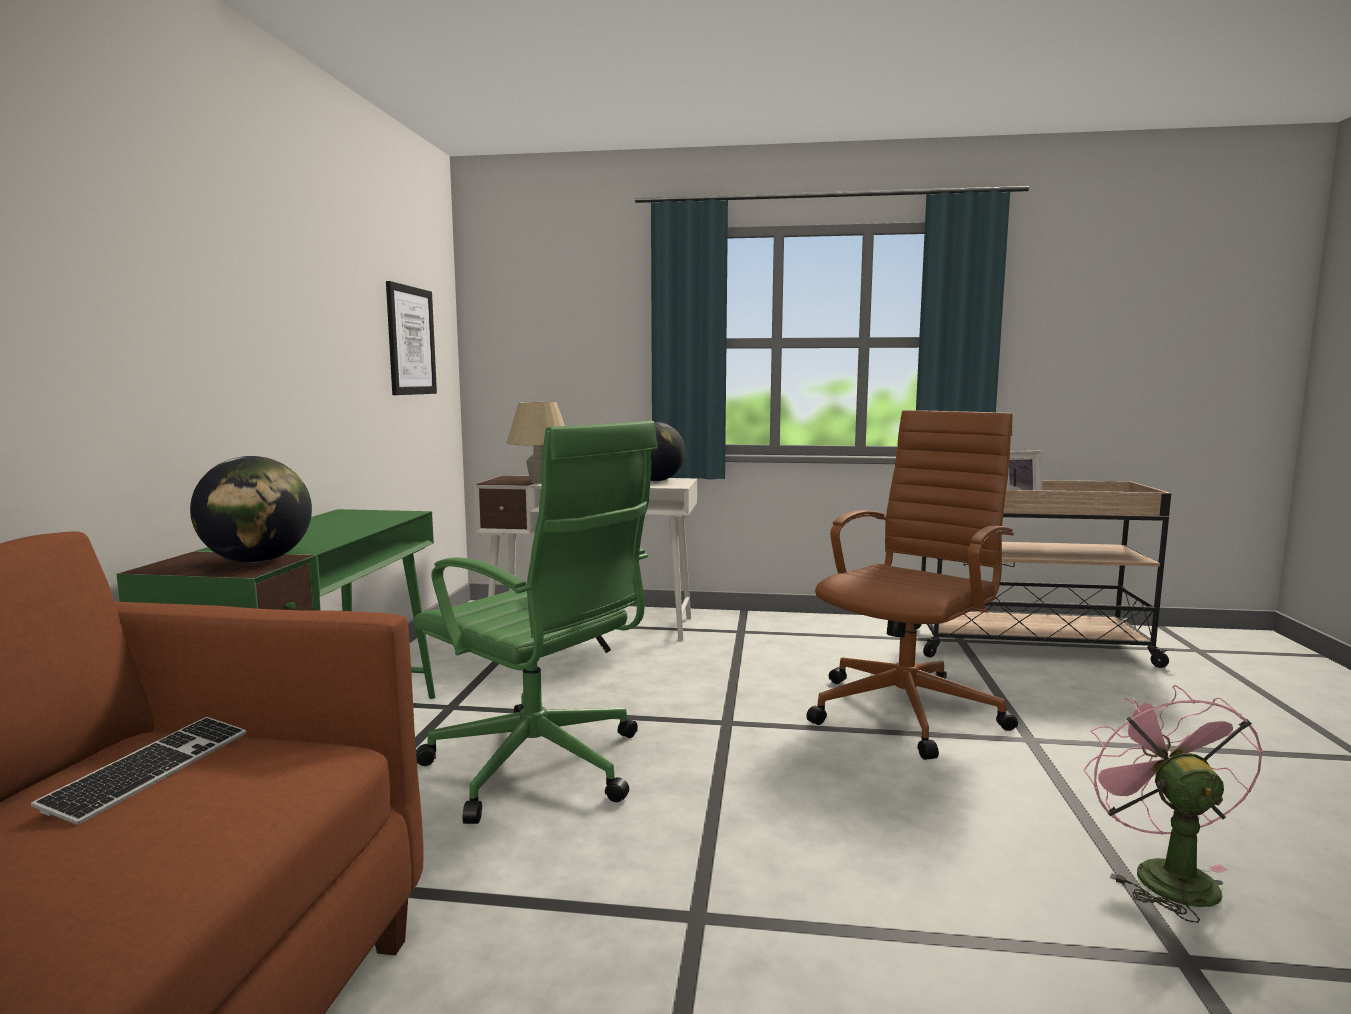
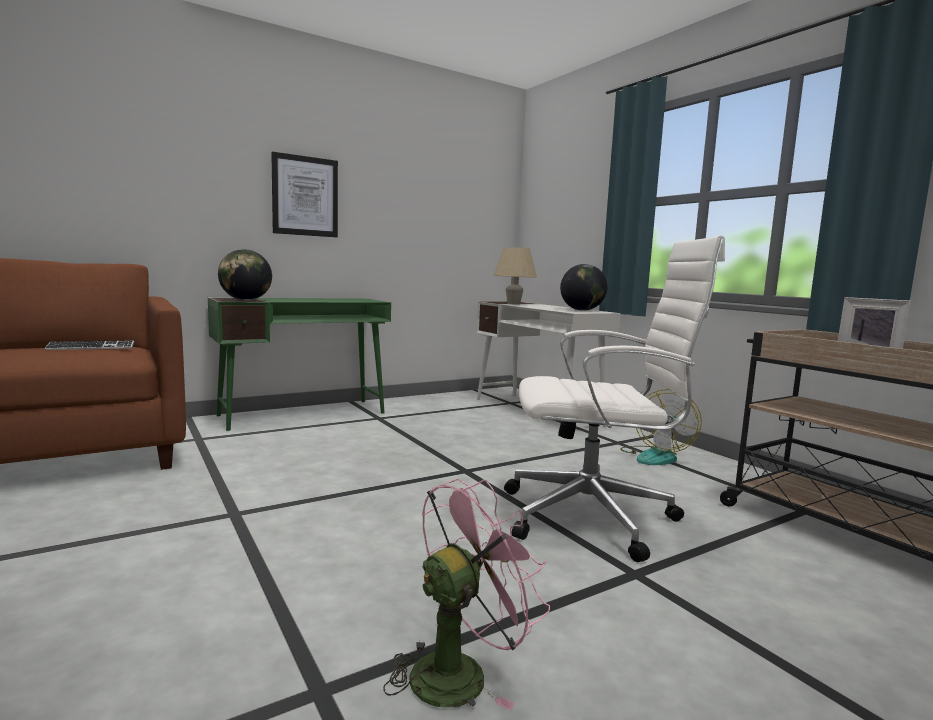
camera: 50 degrees right, 0 degrees up
picture [386,281,437,395] -> picture moved to [271,152,338,237]
green office chair [414,420,658,824] -> none
brown office chair [807,410,1018,760] -> white office chair [504,236,725,562]
none -> fan [620,389,702,465]

